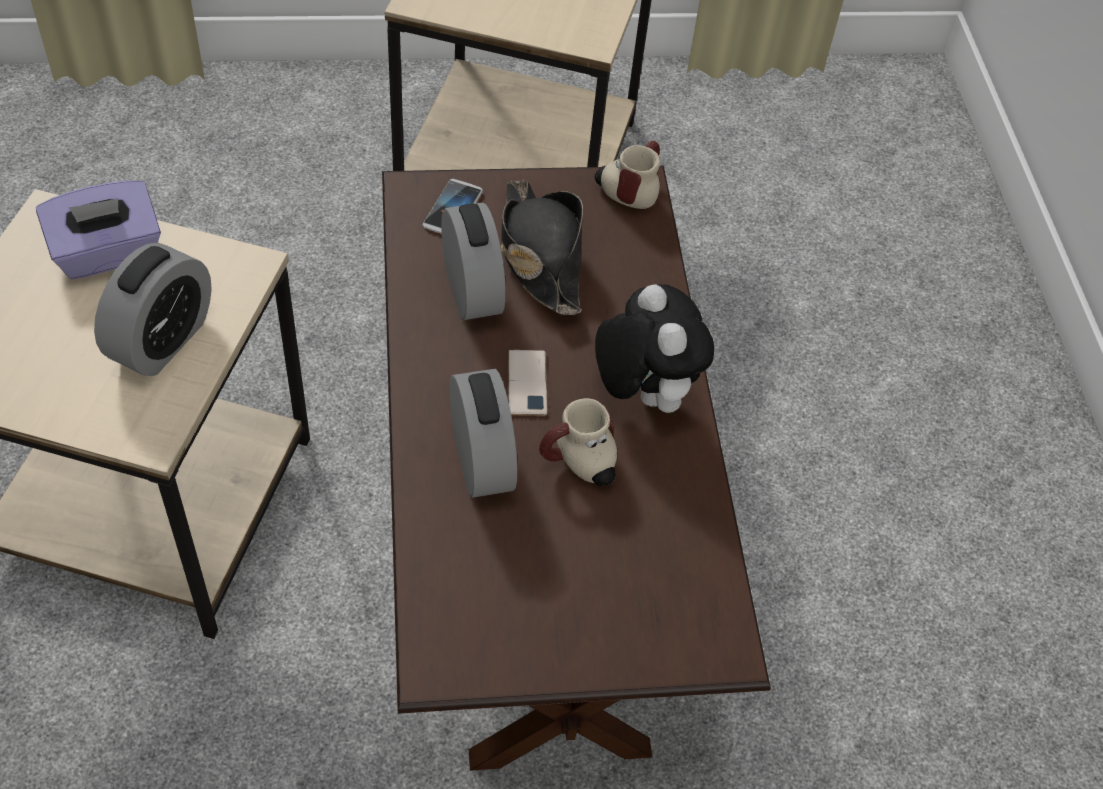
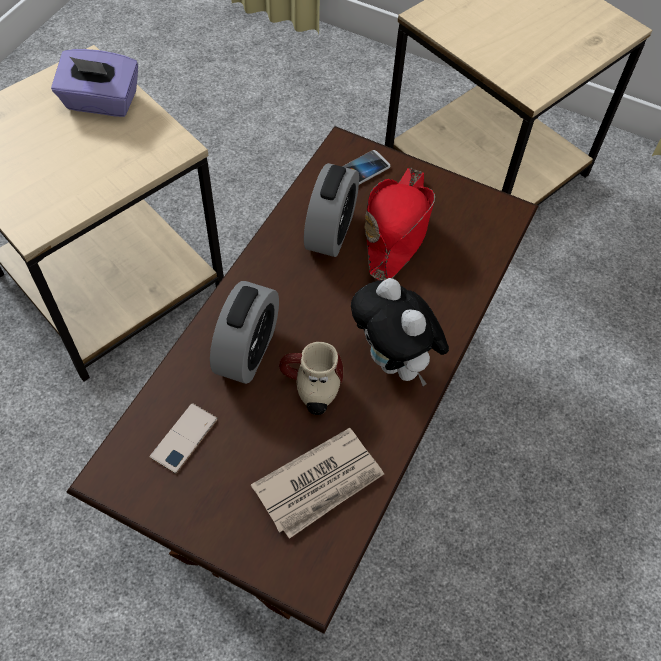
camera: 35 degrees right, 5 degrees up
alarm clock [94,243,212,376] -> none
black hat [501,180,583,315] -> red hat [364,168,435,280]
phone [508,350,547,416] -> phone moved to [150,403,218,474]
mug [595,141,660,209] -> none
plush toy [595,284,714,413] -> plush toy turned 135 degrees clockwise [351,278,449,386]
none -> newspaper [251,428,384,539]

